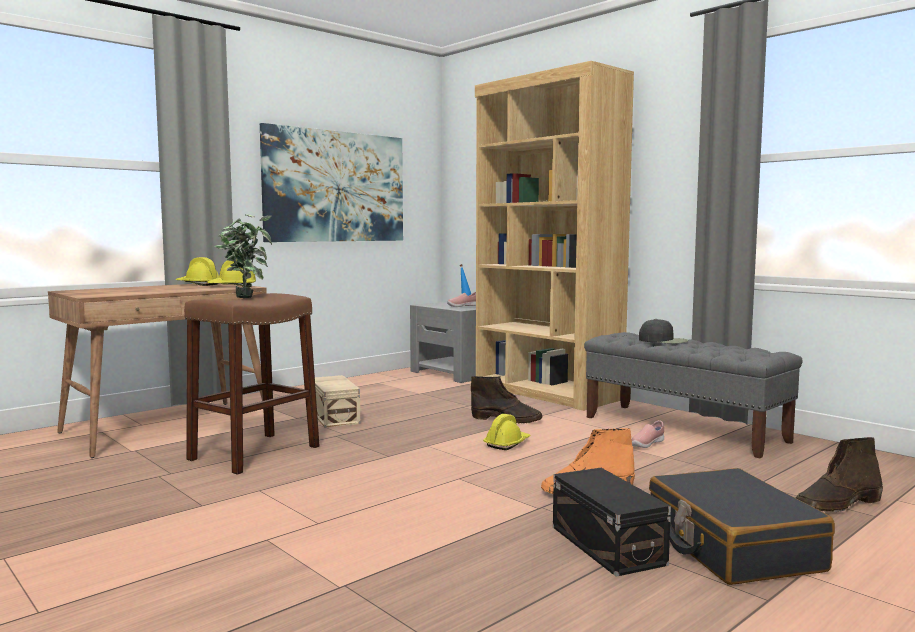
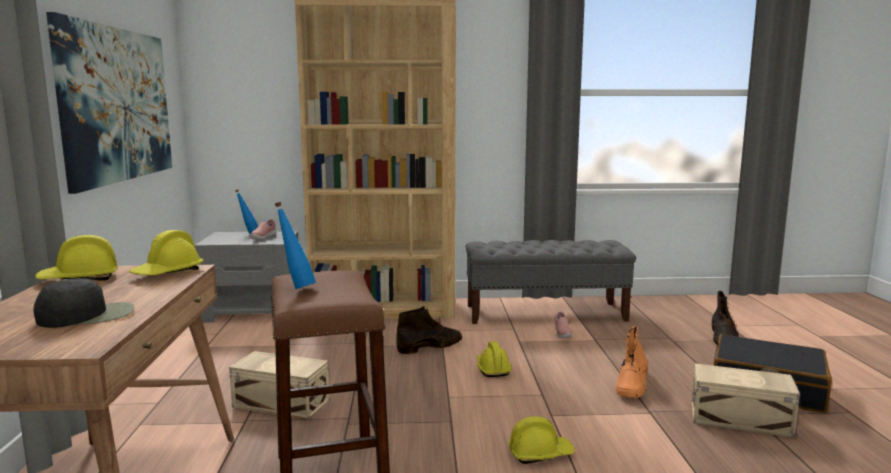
camera: 50 degrees left, 5 degrees up
potted plant [214,214,272,298] -> blue bottle [275,202,316,289]
black storage box [553,468,671,577] -> beige storage box [691,364,800,438]
black cap [639,319,688,344] -> black cap moved to [33,278,135,328]
none -> yellow hard hat [508,416,575,464]

